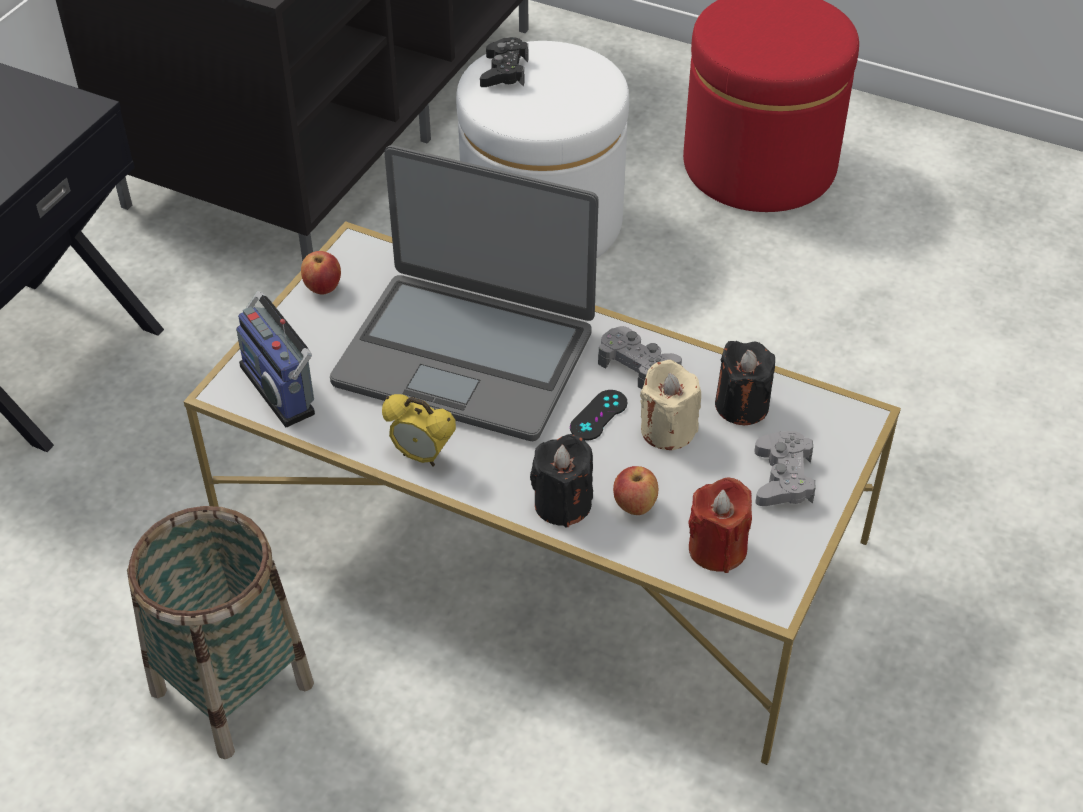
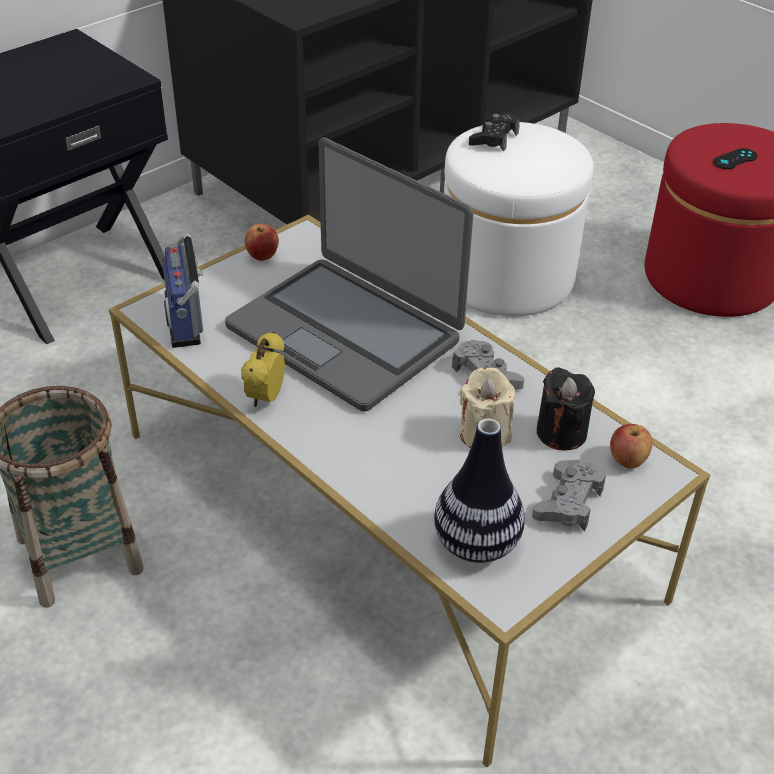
camera: 20 degrees right, 5 degrees down
alarm clock [382,394,456,466] -> alarm clock turned 60 degrees clockwise [241,331,285,407]
black candle [530,434,593,528] -> none
black game controller [570,390,628,440] -> black game controller moved to [713,148,758,169]
apple [613,466,658,515] -> apple moved to [610,424,652,469]
red candle [689,478,752,573] -> vase [434,418,525,563]

